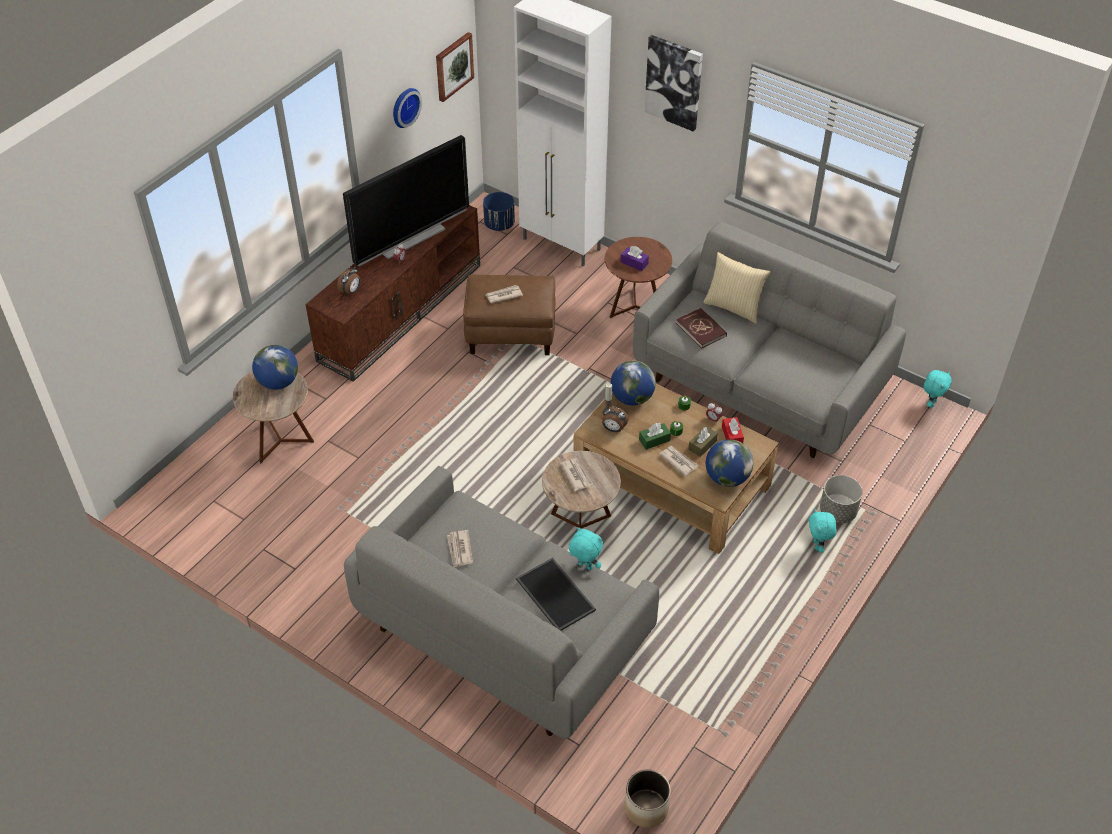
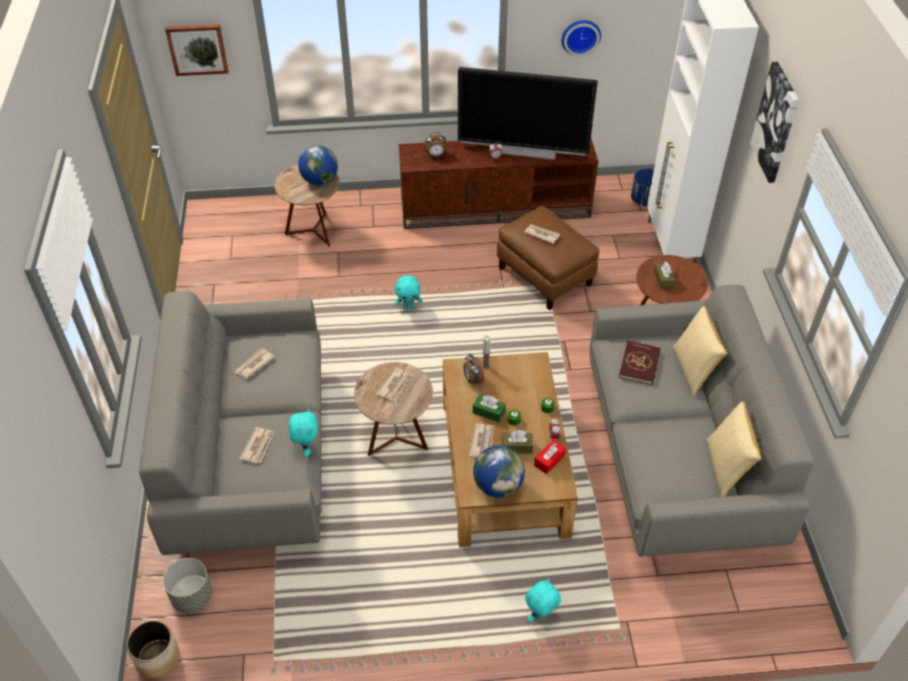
camera: 50 degrees right, 0 degrees up
picture [436,32,474,102] -> picture moved to [165,24,228,76]
tray [516,558,596,631] -> newspaper [239,427,275,463]
globe [611,361,656,406] -> none
purple tissue box [621,246,649,271] -> brown tissue box [653,262,675,289]
grey planter [820,475,863,523] -> grey planter moved to [163,558,213,613]
turquoise plush toy [924,370,952,408] -> turquoise plush toy moved to [395,275,422,310]
none -> pillow [706,401,761,497]

